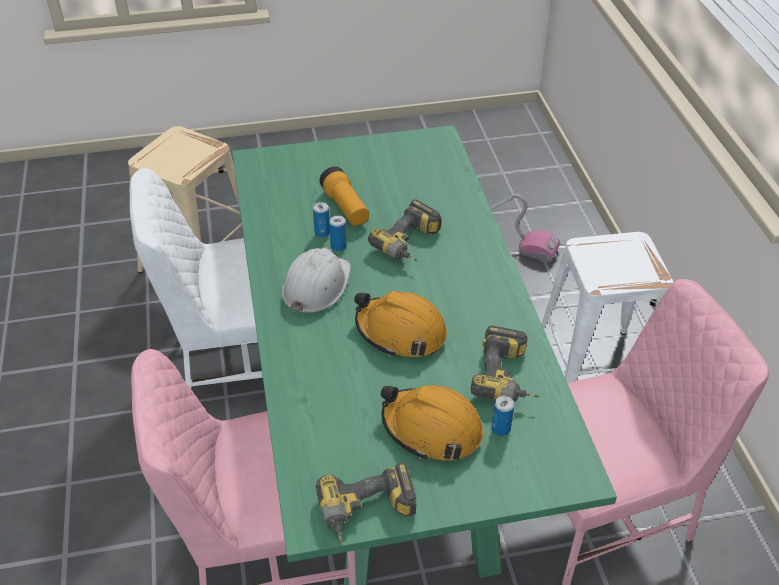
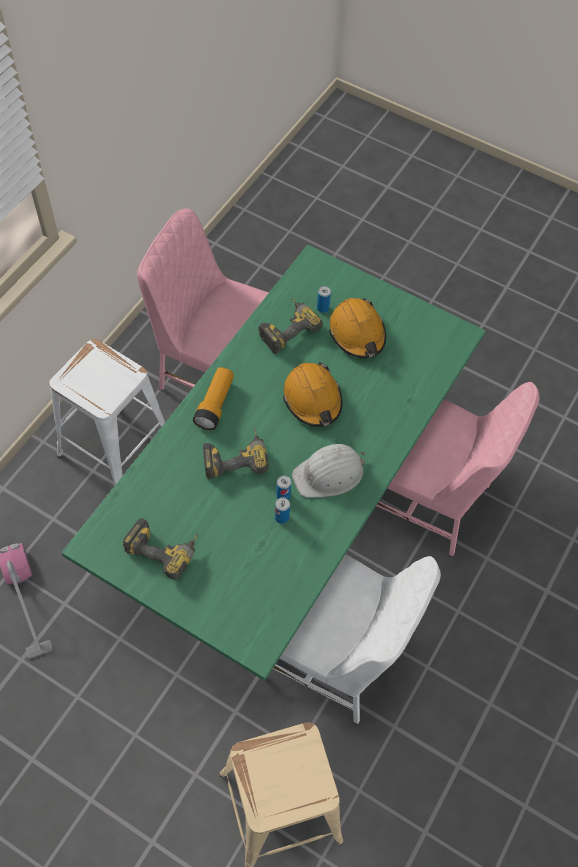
camera: 140 degrees left, 15 degrees up
power drill [316,462,417,545] -> power drill moved to [122,518,198,580]
flashlight [320,166,369,226] -> flashlight moved to [193,367,234,430]

